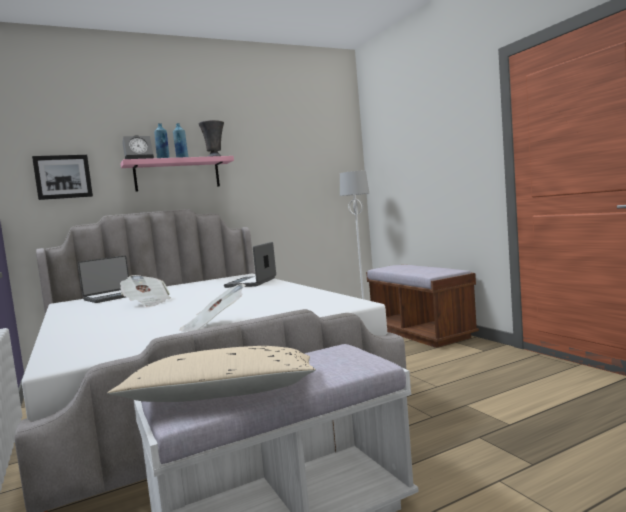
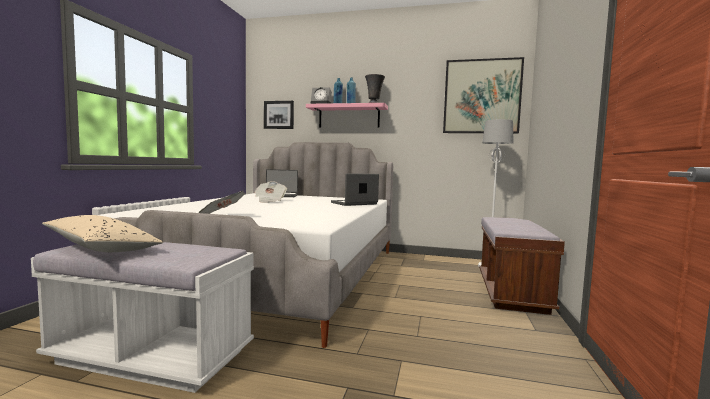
camera: 40 degrees right, 0 degrees up
none -> picture [443,57,524,134]

